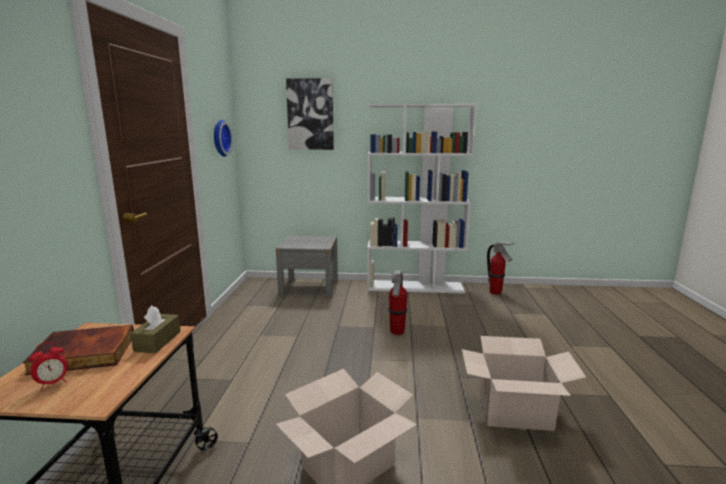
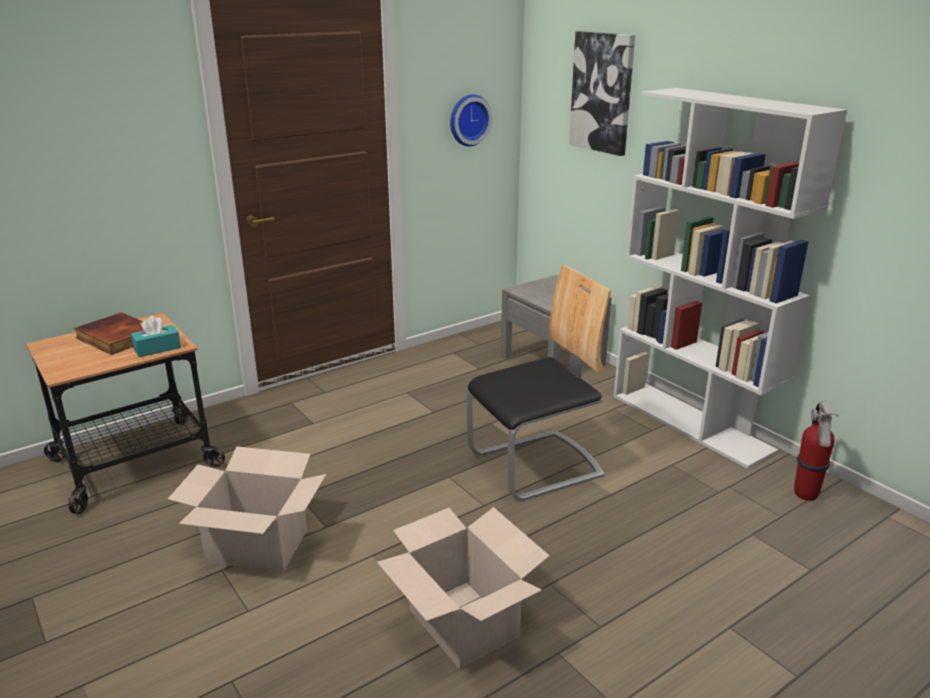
camera: 50 degrees right, 10 degrees up
alarm clock [29,342,68,391] -> none
brown tissue box [130,306,181,353] -> turquoise tissue box [131,316,181,357]
fire extinguisher [388,271,407,335] -> chair [466,264,611,501]

